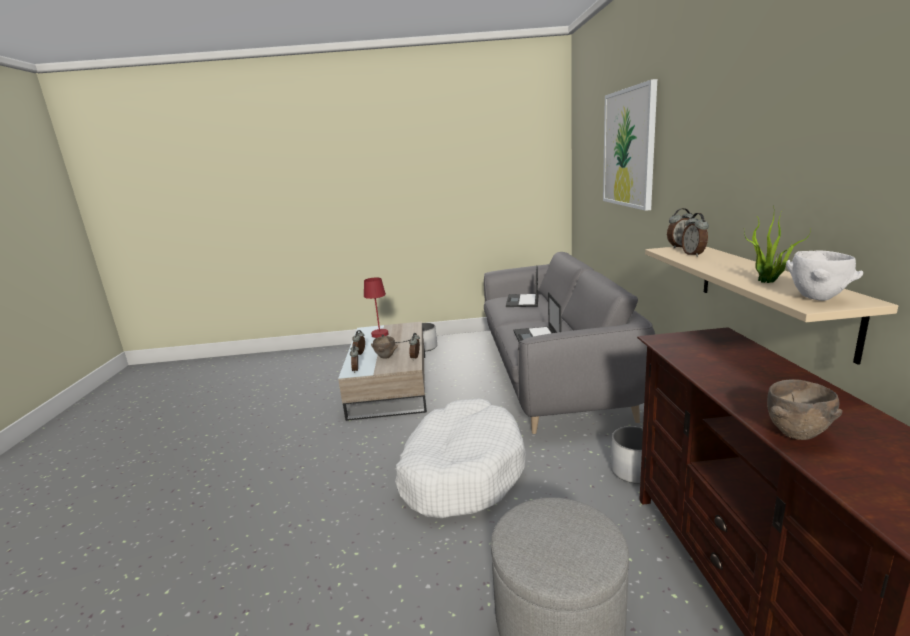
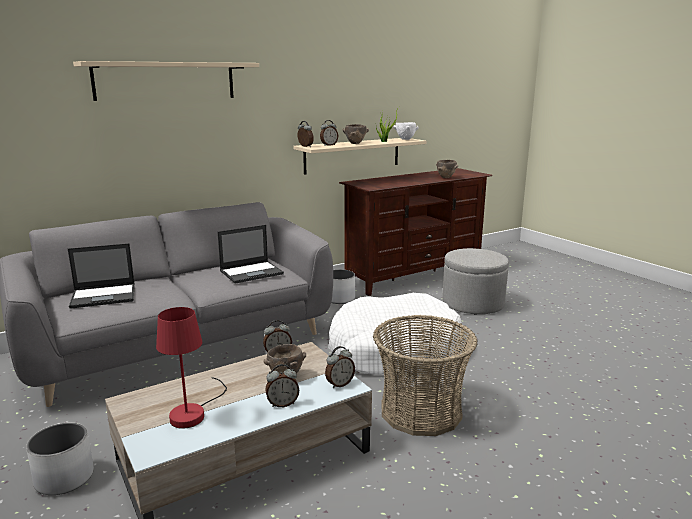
camera: 120 degrees left, 0 degrees up
picture [603,79,657,211] -> beige shelf [73,61,259,101]
none -> brown bowl [343,124,369,144]
none -> basket [373,315,478,436]

